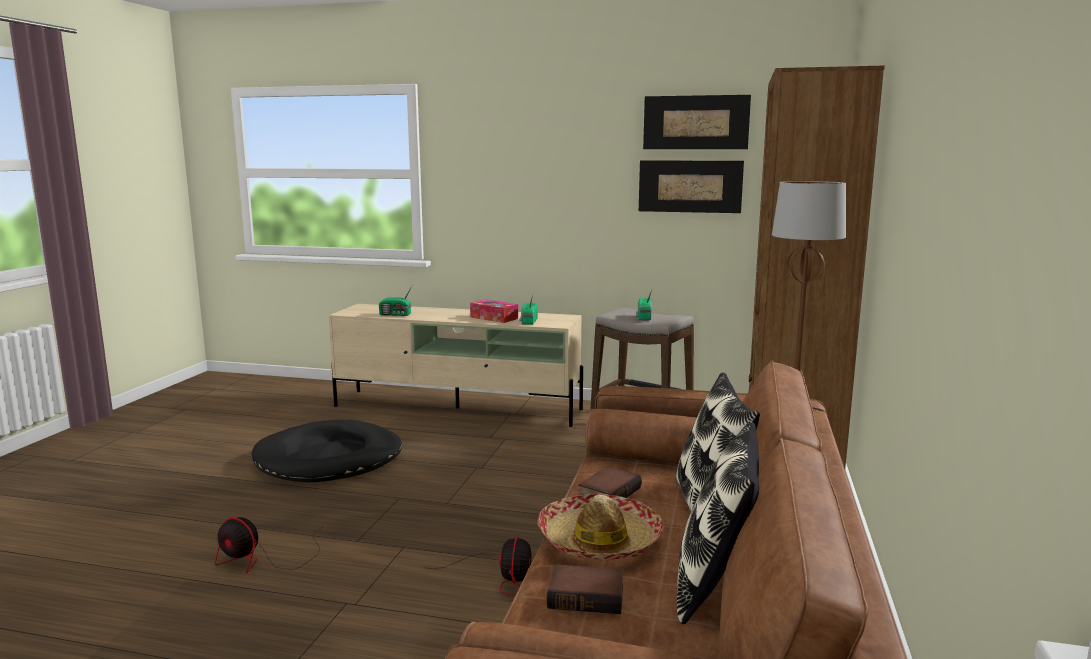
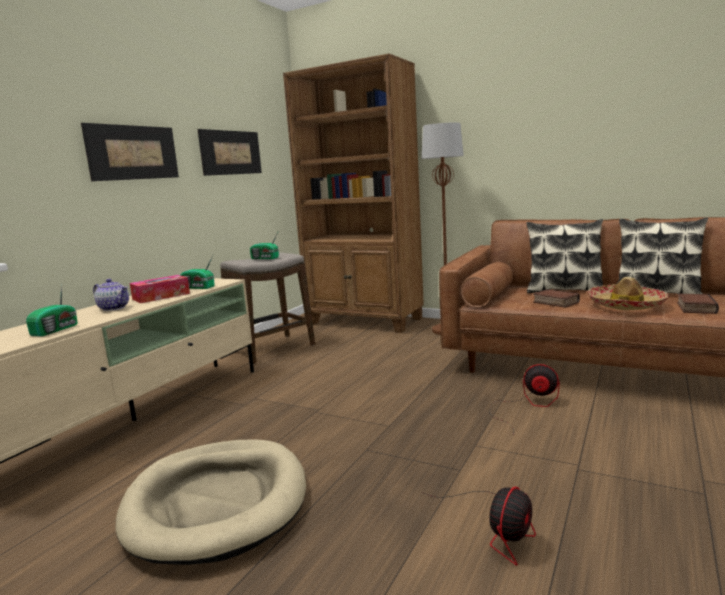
camera: 75 degrees left, 0 degrees up
black dog bed [252,420,402,482] -> beige dog bed [115,439,306,565]
picture [643,95,751,149] -> picture moved to [81,123,179,181]
none -> teapot [93,279,129,311]

